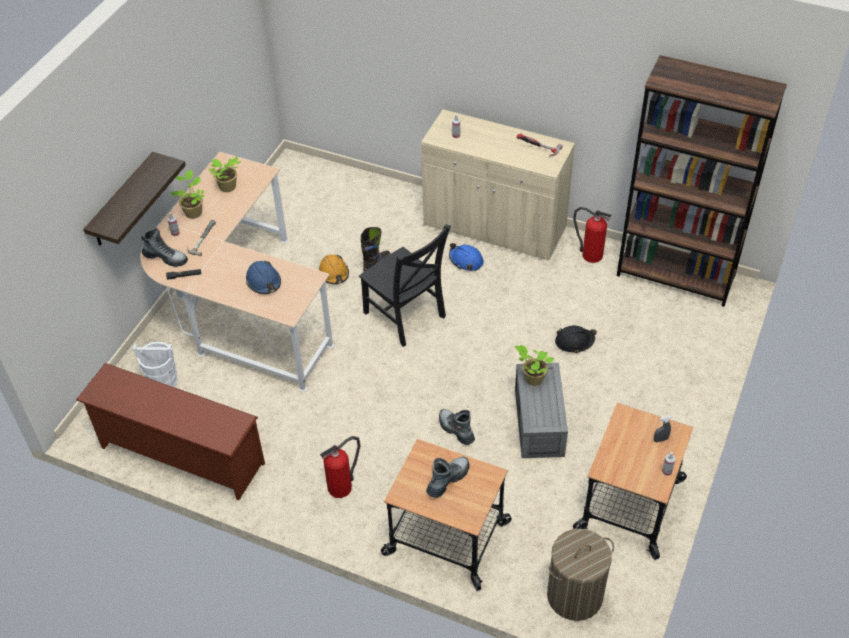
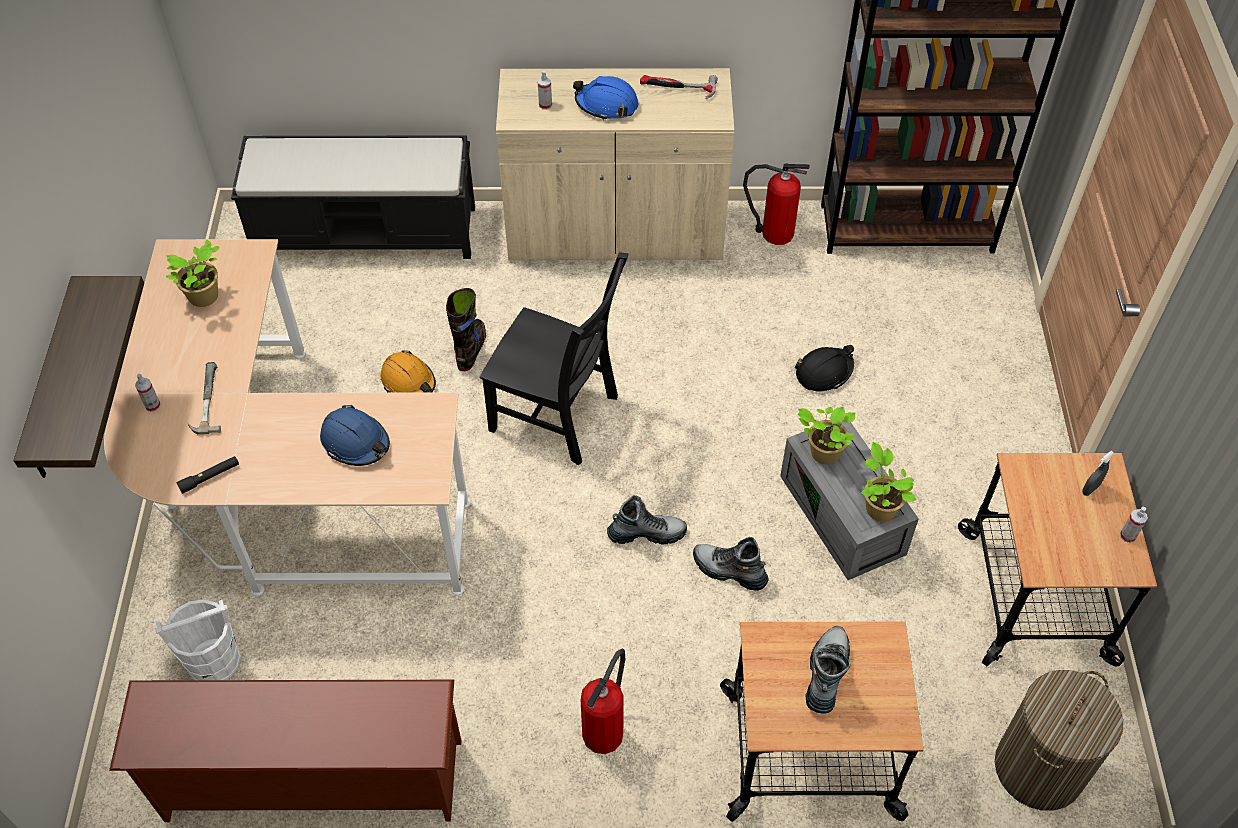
camera: 25 degrees left, 5 degrees up
boot [141,228,188,267] -> boot moved to [607,495,687,545]
potted plant [170,169,205,219] -> potted plant moved to [861,442,916,522]
blue hard hat [449,243,484,271] -> blue hard hat moved to [573,76,639,120]
none -> black bench [231,135,475,259]

